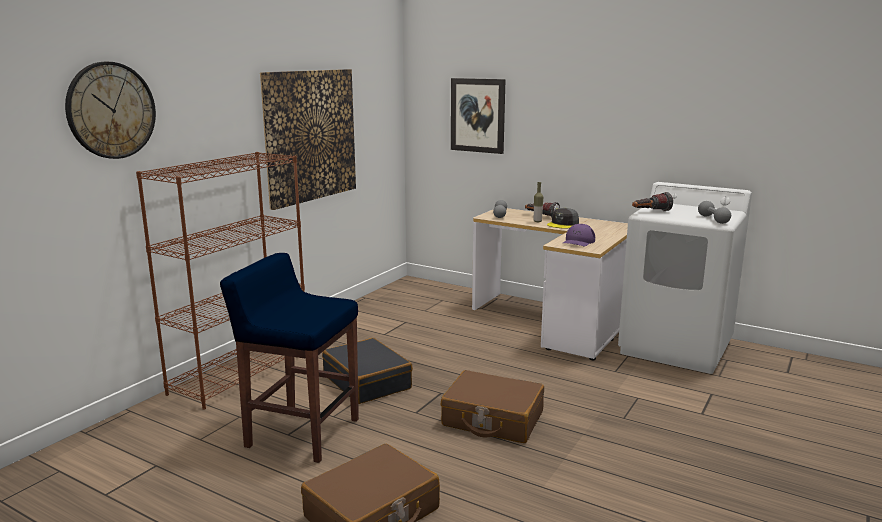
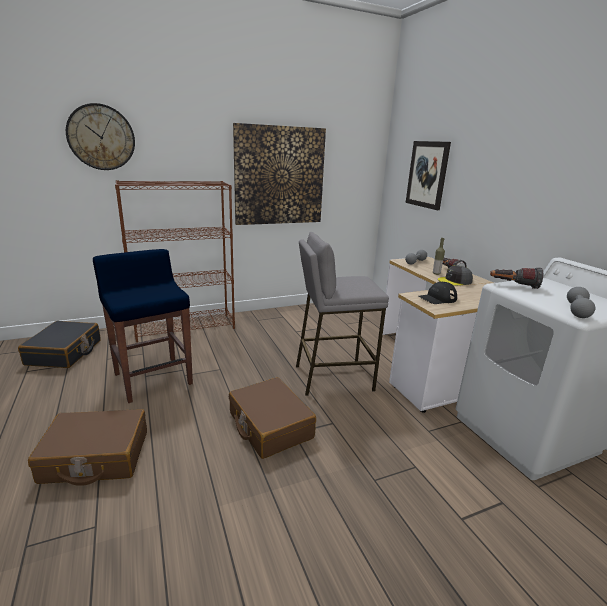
camera: 35 degrees right, 5 degrees up
black suitcase [322,338,413,404] -> black suitcase moved to [18,321,101,368]
purple cap [563,224,595,246] -> black cap [418,282,457,304]
none -> grey stool [296,232,389,396]

